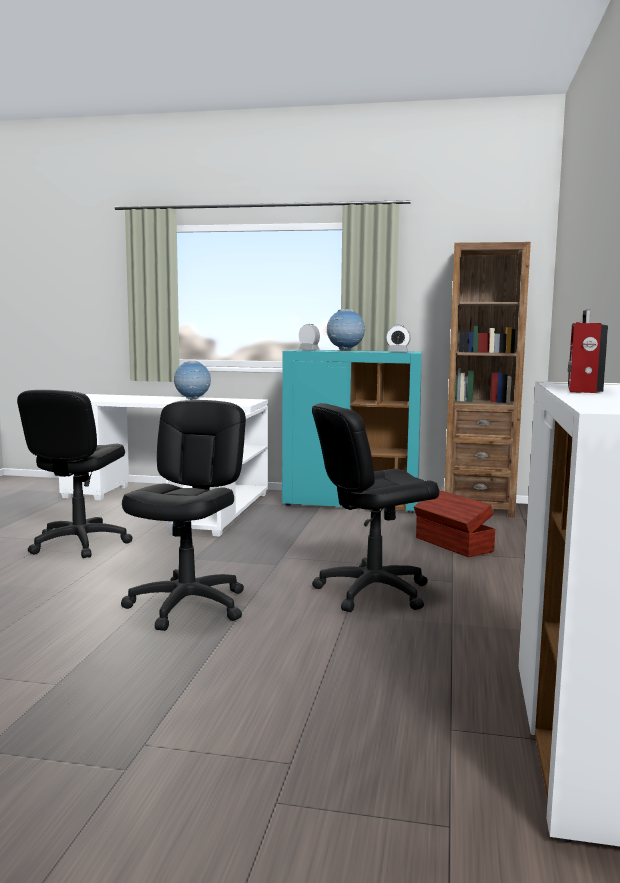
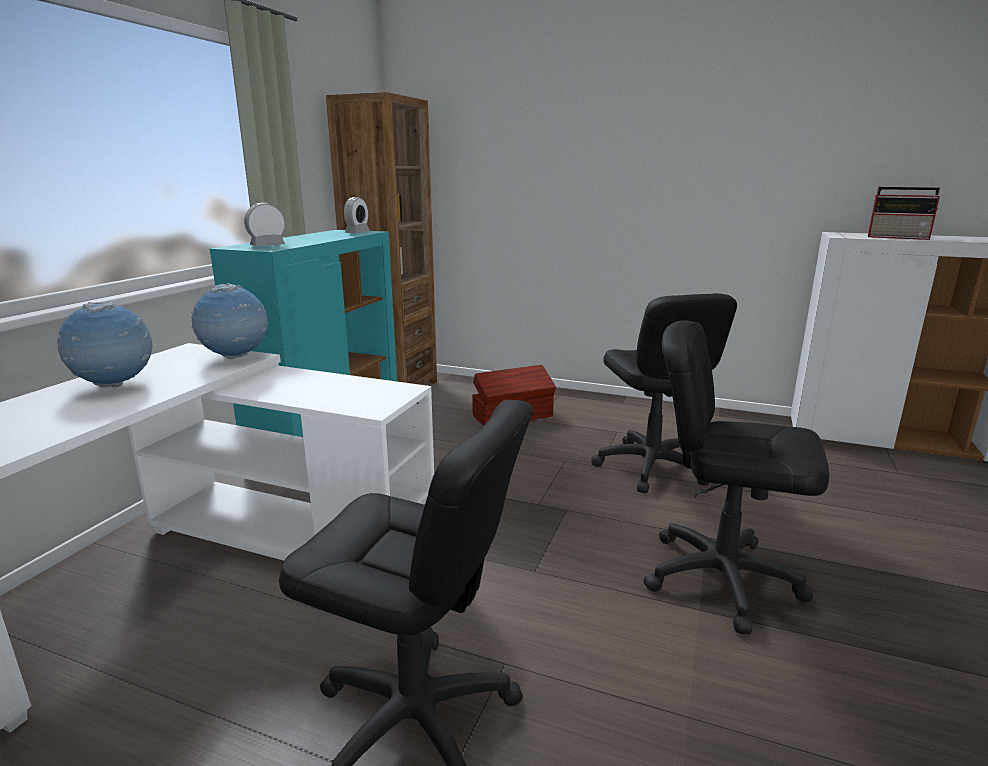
camera: 80 degrees left, 10 degrees up
globe [327,309,365,351] -> globe moved to [191,283,269,359]

